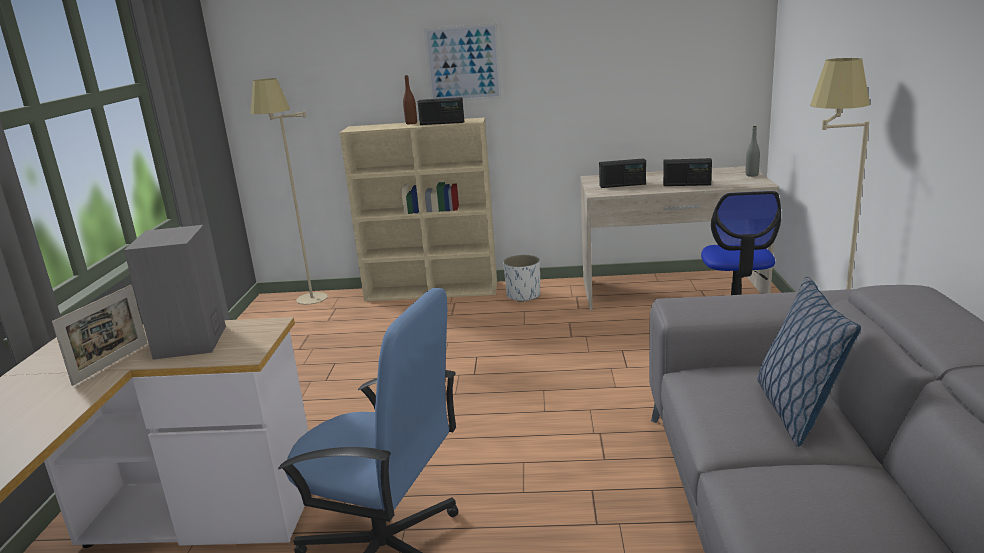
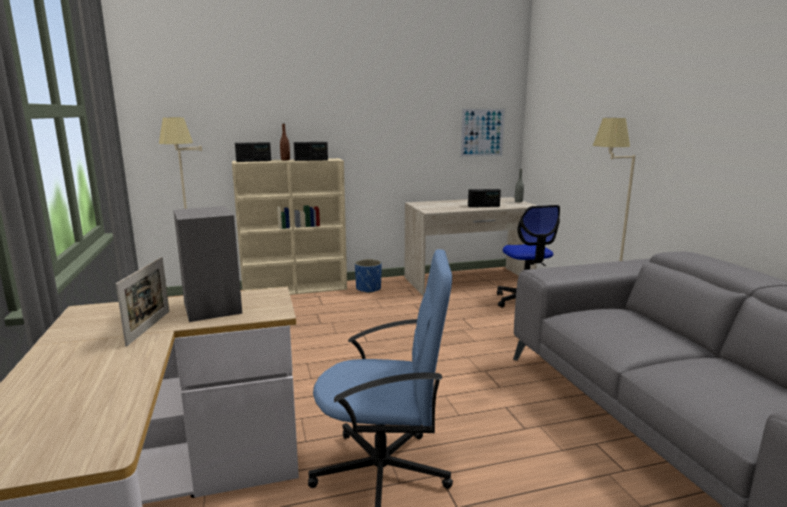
camera: 20 degrees left, 5 degrees down
picture [424,23,502,101] -> picture moved to [459,108,506,158]
white planter [503,255,540,302] -> blue planter [355,259,382,293]
radio [599,158,646,188] -> radio moved to [235,142,271,162]
pillow [757,277,861,447] -> none

